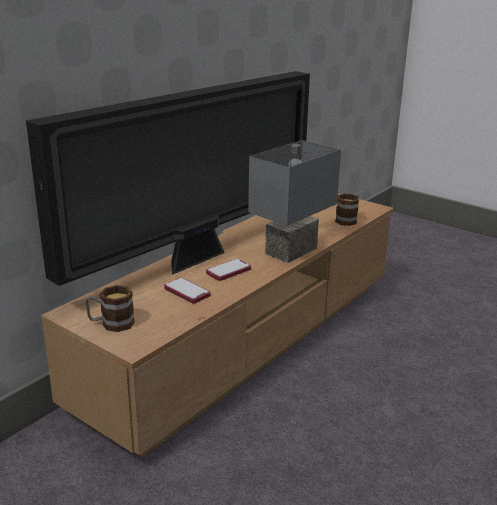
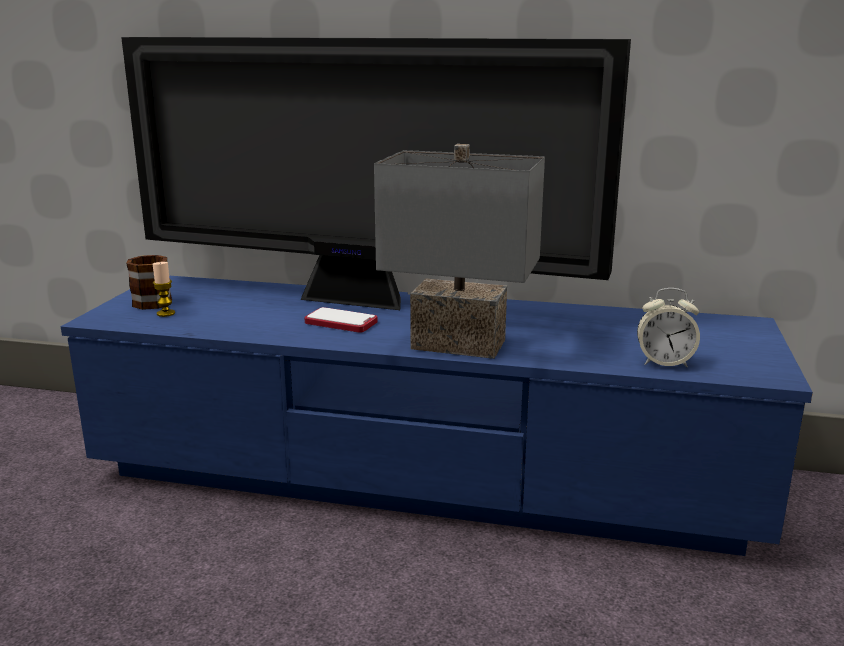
camera: 65 degrees right, 5 degrees down
brown tv stand [41,194,394,457] -> blue tv stand [61,276,813,556]
phone [164,278,210,303] -> none
mug [335,194,359,226] -> alarm clock [637,288,700,367]
none -> candle [153,262,175,317]

